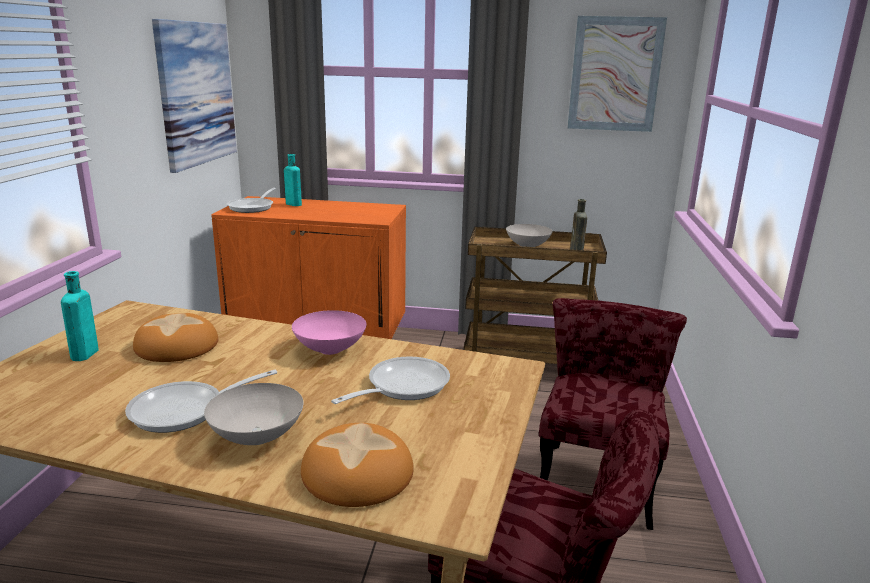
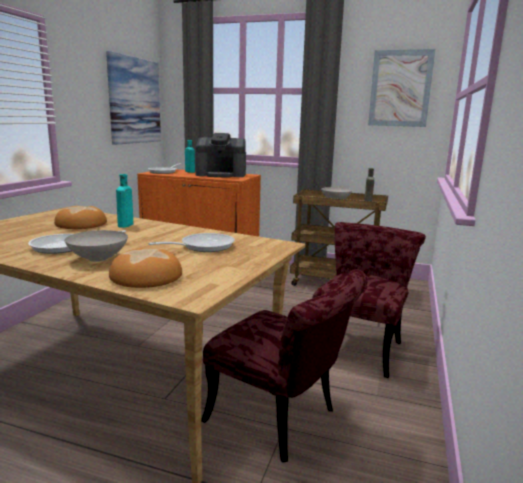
camera: 10 degrees right, 5 degrees down
turquoise bottle [61,271,99,361] -> turquoise bottle moved to [116,174,133,228]
pink bowl [292,310,367,355] -> none
none -> coffee machine [195,133,246,178]

